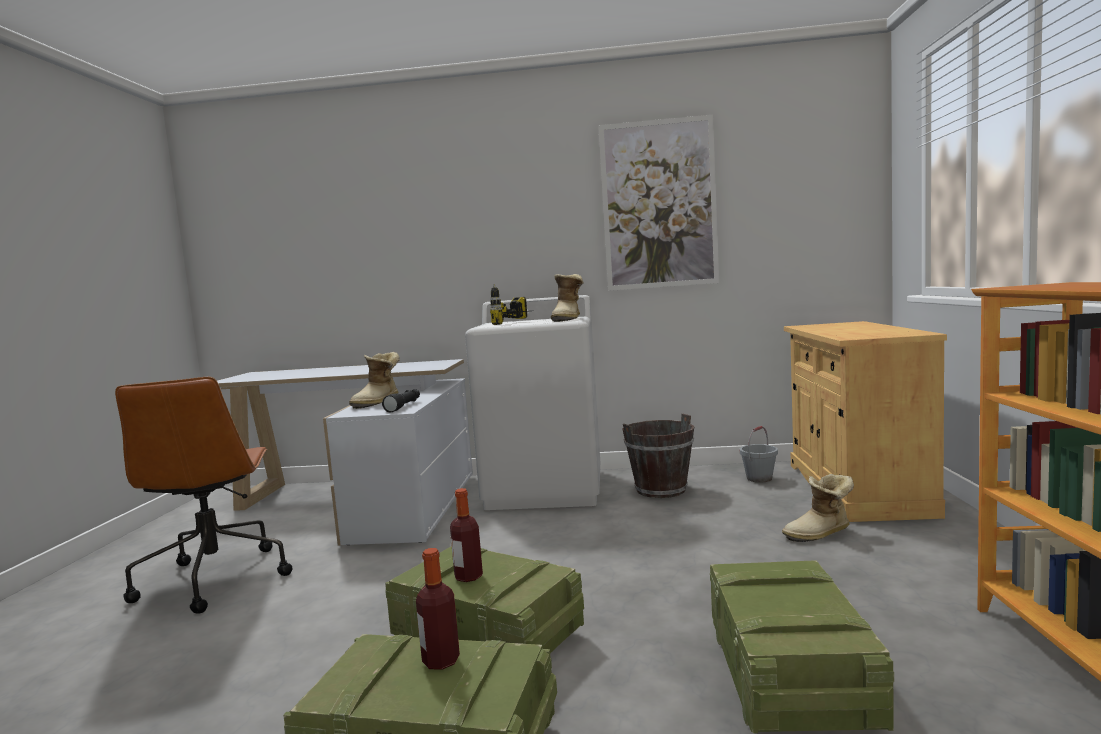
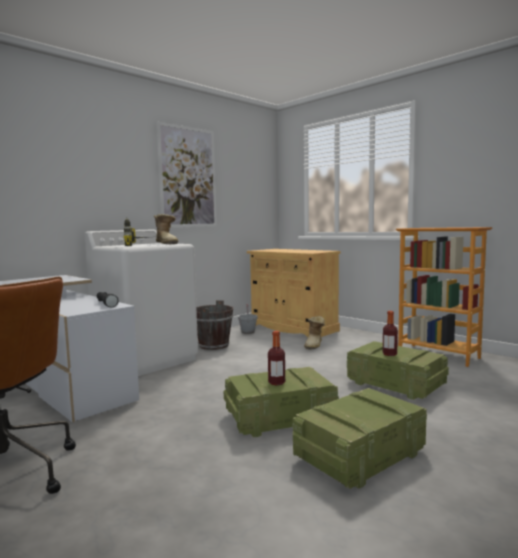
camera: 50 degrees left, 0 degrees up
boot [349,352,400,409] -> none
bottle [416,548,460,670] -> bottle moved to [383,311,398,356]

